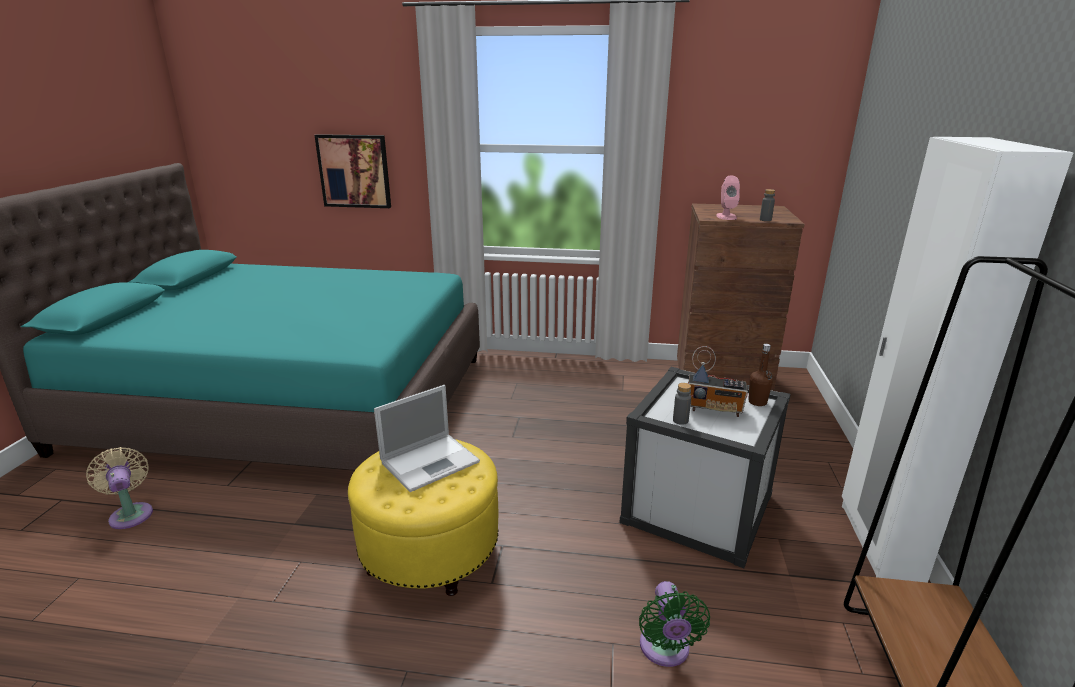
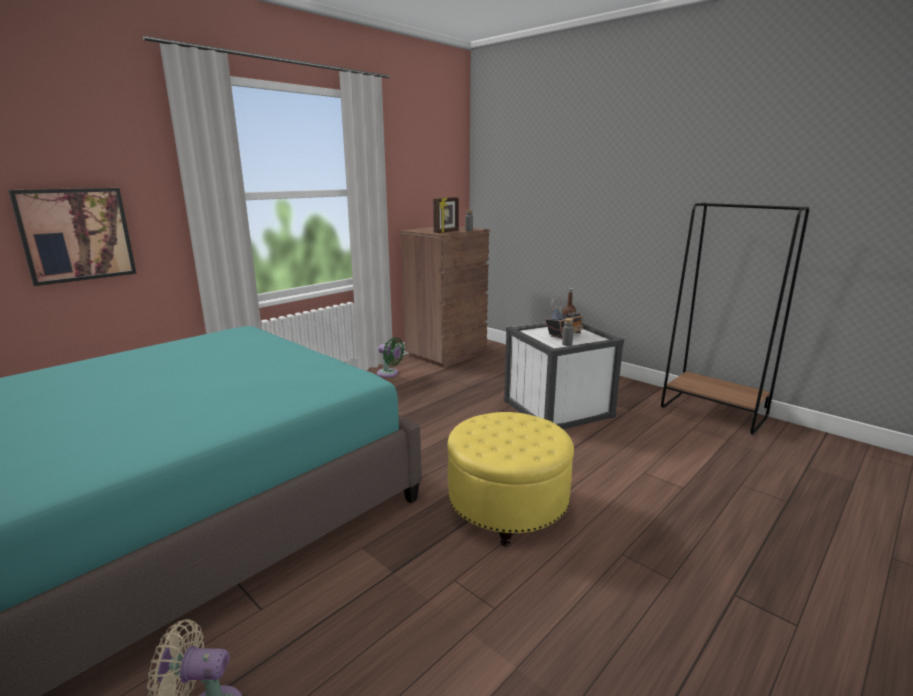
camera: 55 degrees left, 5 degrees down
laptop [374,385,480,492] -> none
green fan [639,581,710,667] -> green fan moved to [377,337,405,377]
pink speaker [716,175,740,220] -> picture frame [433,197,459,233]
white wardrobe [842,137,1074,583] -> none

